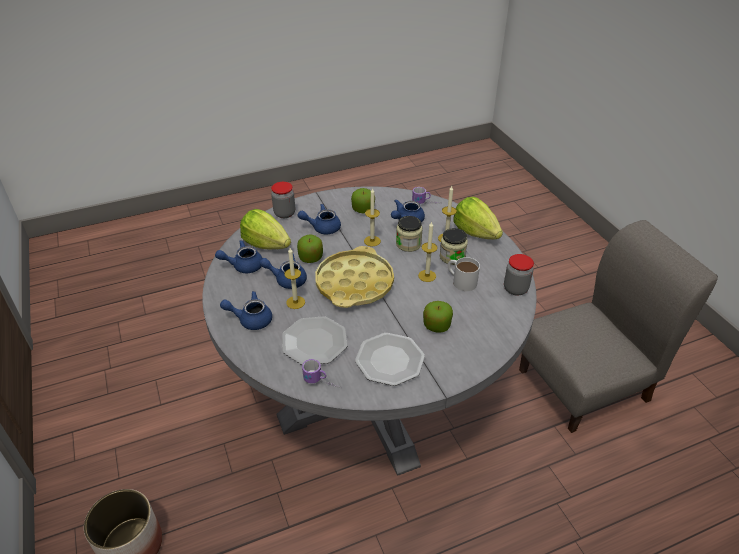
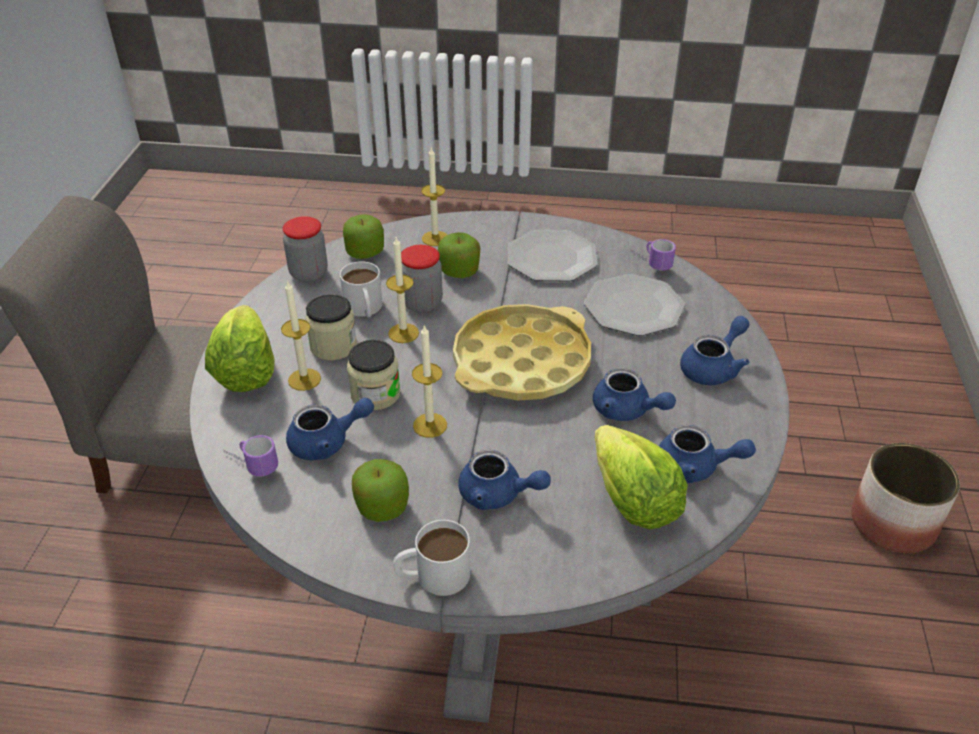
camera: 150 degrees left, 0 degrees up
blue teapot [220,291,272,330] -> blue teapot turned 75 degrees counterclockwise [680,316,750,385]
jar [271,182,295,218] -> jar moved to [401,245,443,313]
candle [284,248,305,309] -> candle moved to [421,148,447,246]
apple [297,235,323,263] -> apple moved to [343,214,384,259]
none -> white mug [393,520,470,596]

